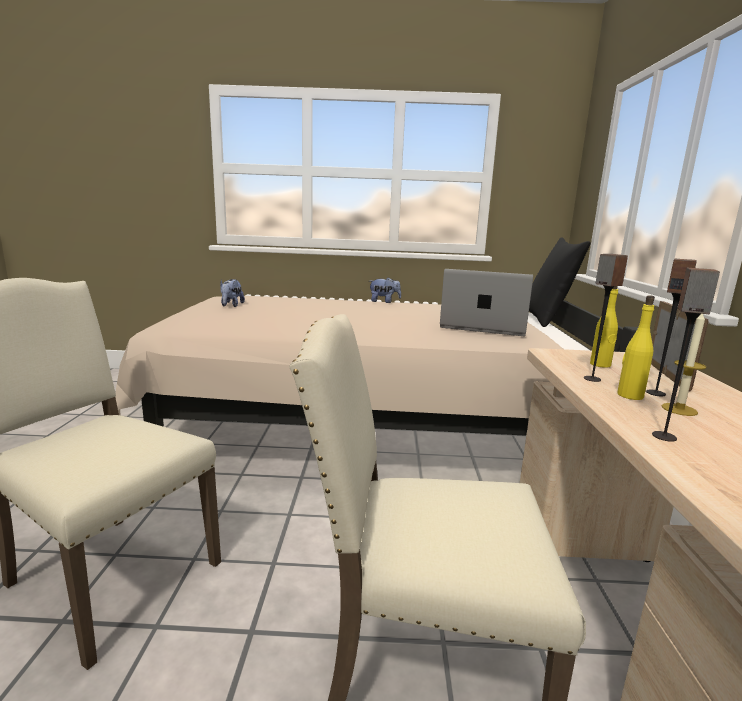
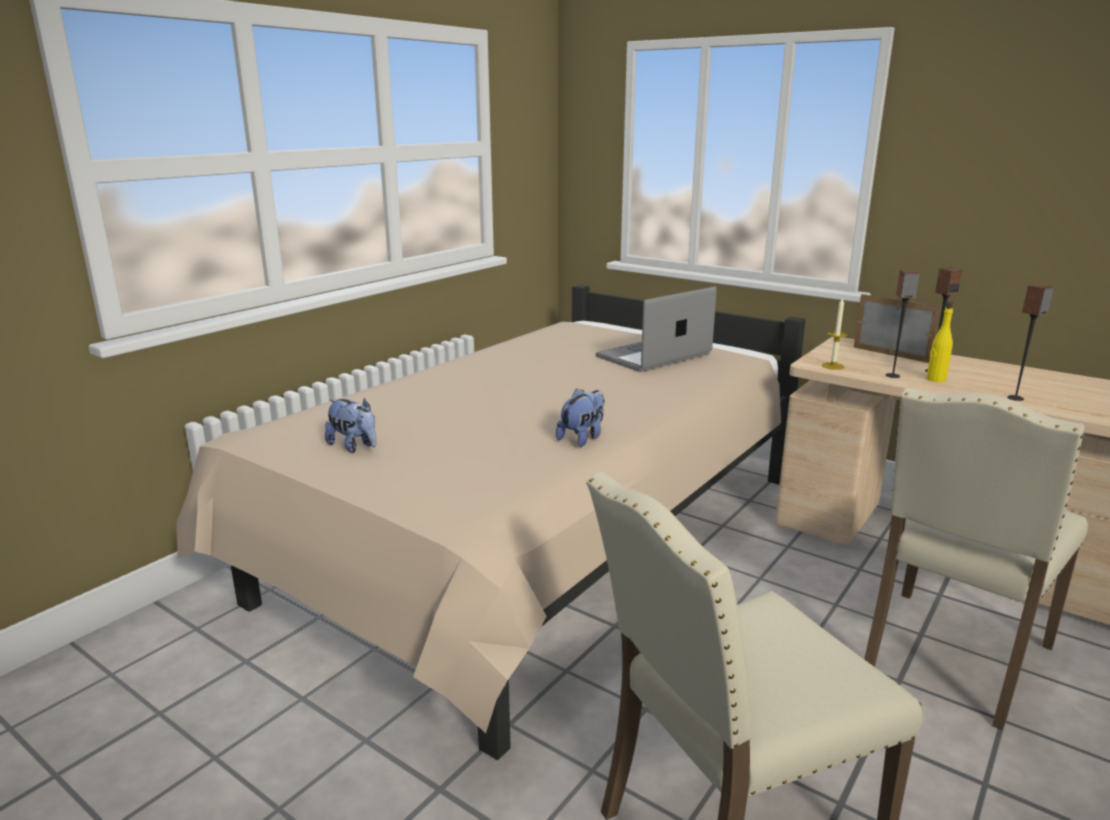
camera: 55 degrees left, 5 degrees up
plush toy [370,277,401,303] -> plush toy moved to [556,389,605,447]
black pillow [529,238,591,327] -> none
yellow bottle [590,286,618,368] -> none
candle [662,314,706,416] -> candle moved to [822,297,847,370]

